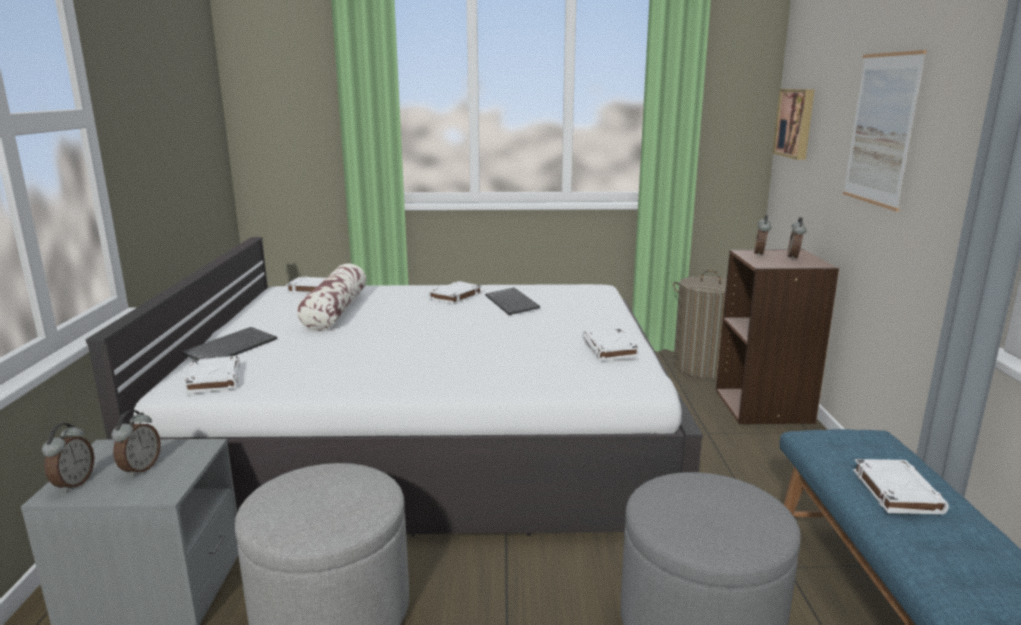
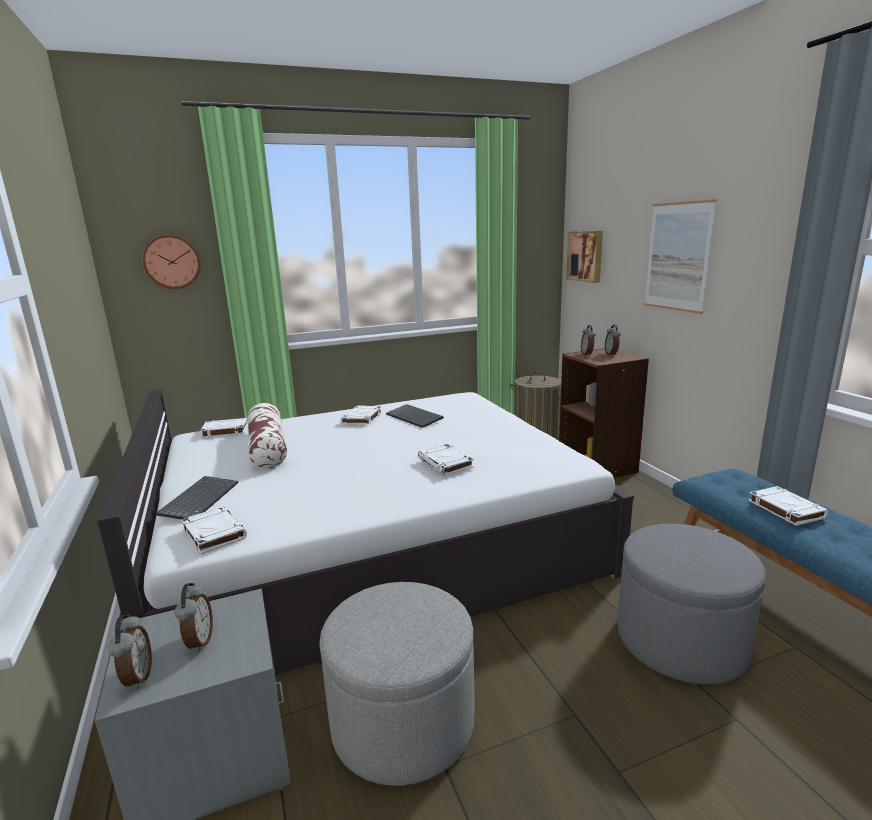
camera: 20 degrees left, 0 degrees up
white book [582,329,639,360] -> white book moved to [418,444,474,476]
none -> wall clock [142,235,201,289]

